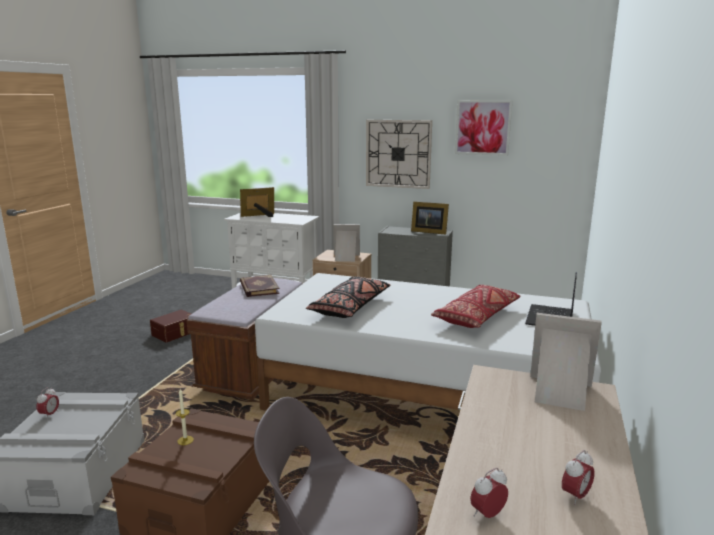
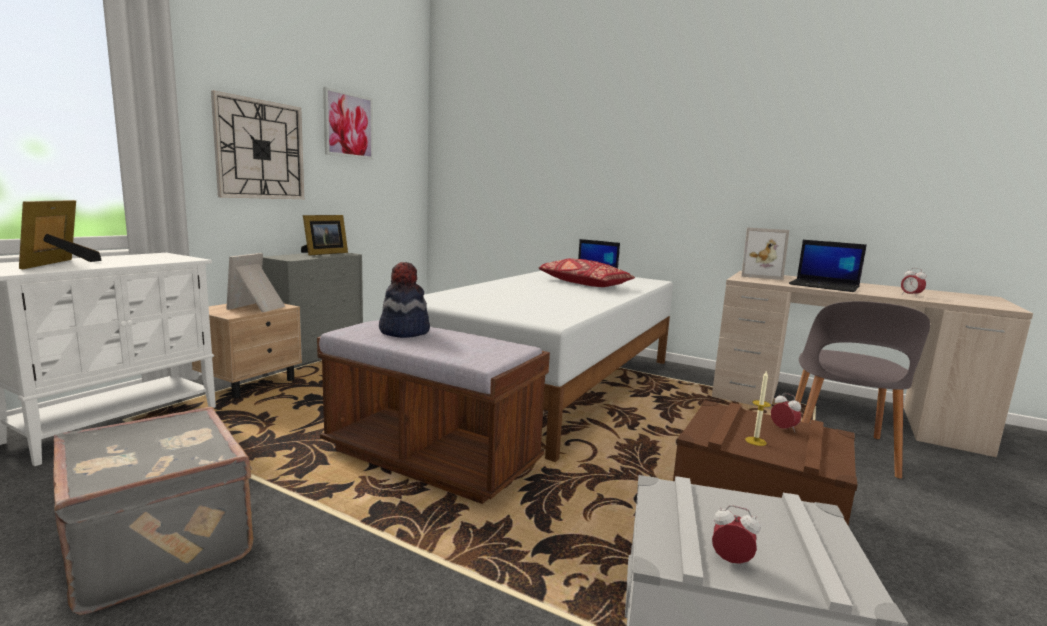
camera: 80 degrees left, 5 degrees down
brown storage box [150,310,192,343] -> grey suitcase [53,407,253,615]
book [240,275,280,297] -> hat [379,262,430,338]
black pillow [306,276,390,318] -> none
picture frame [530,313,602,411] -> picture frame turned 105 degrees counterclockwise [741,228,789,280]
alarm clock [562,450,595,505] -> alarm clock moved to [771,393,801,432]
none -> laptop [789,240,867,292]

